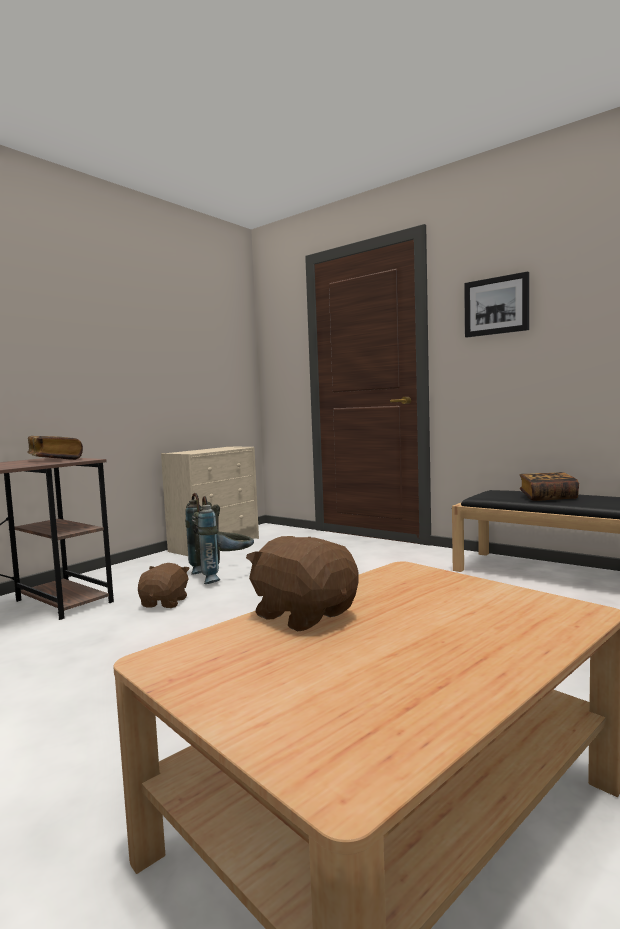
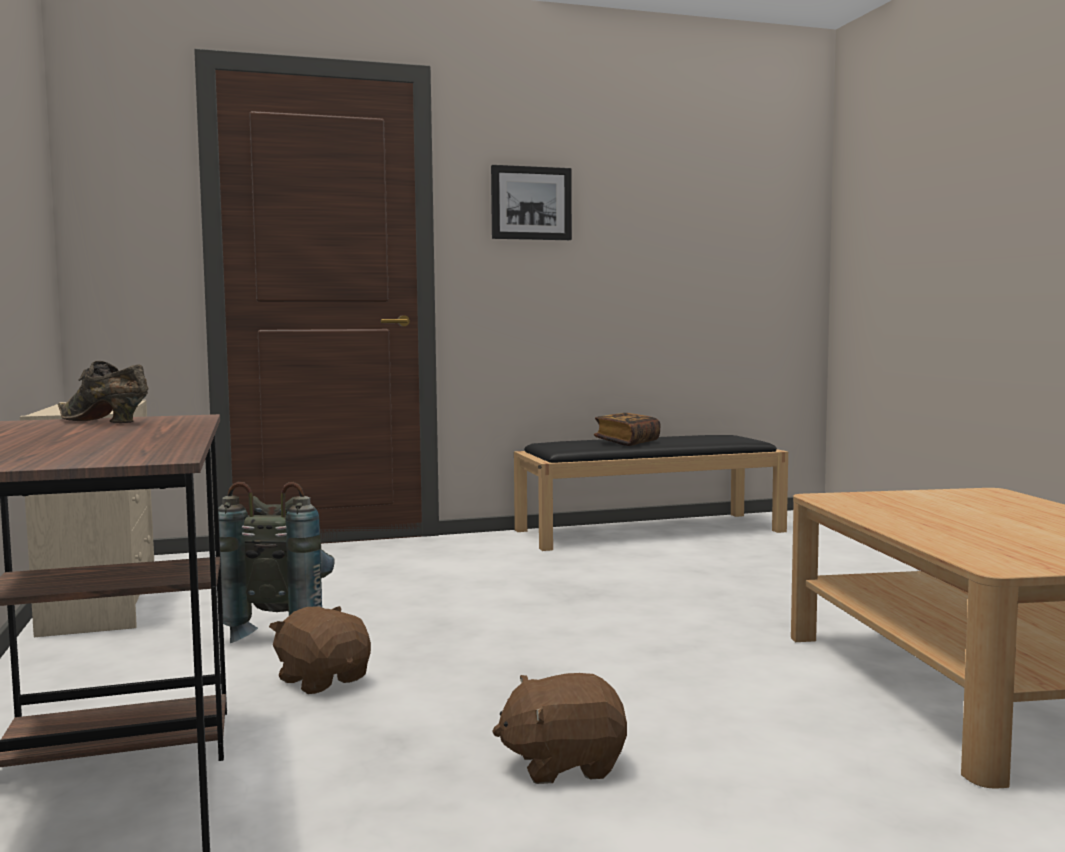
camera: 55 degrees left, 0 degrees up
book [27,436,83,460] -> brown shoe [58,361,148,423]
brown plush toy [246,536,359,631] -> brown plush toy moved to [492,673,627,784]

